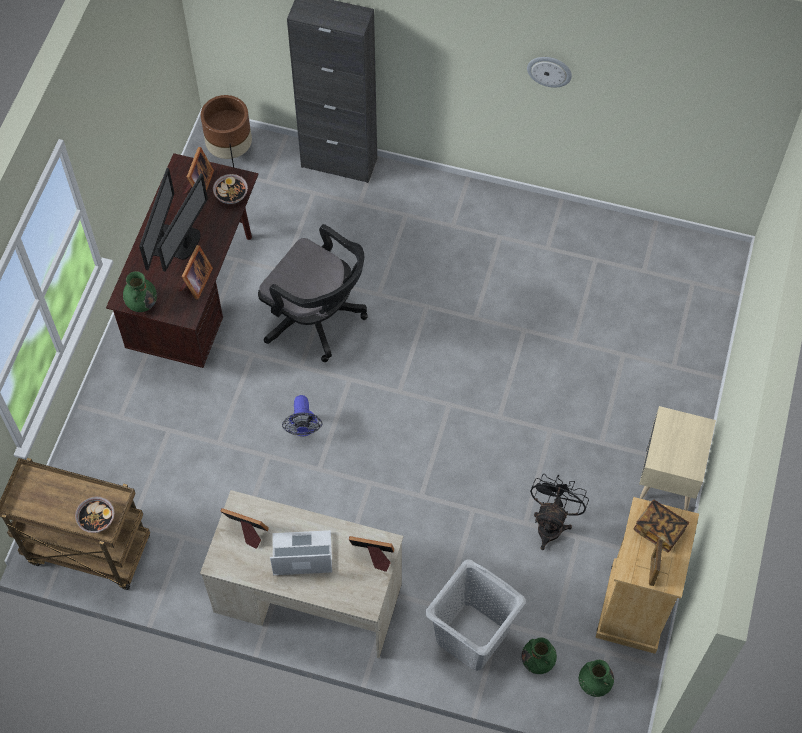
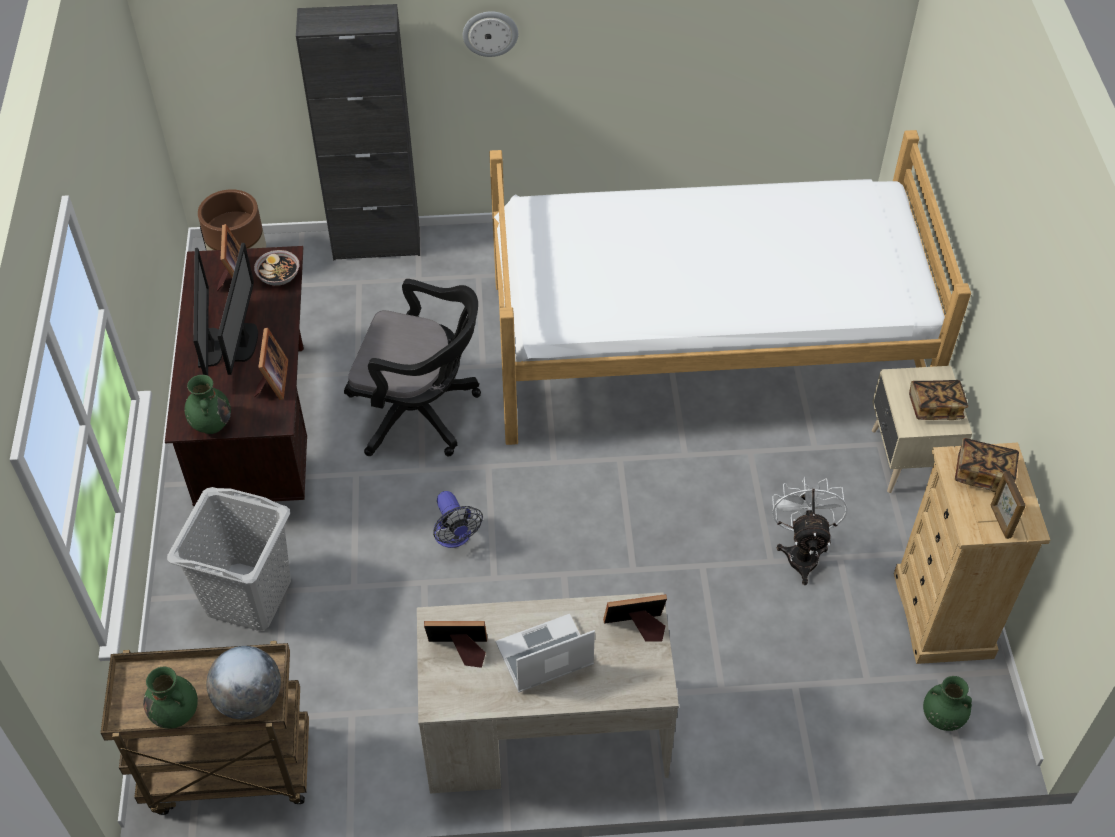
camera: 20 degrees left, 10 degrees down
bowl [75,497,115,533] -> globe [207,646,281,720]
grey laundry basket [425,559,526,671] -> grey laundry basket moved to [167,487,291,631]
green vase [521,637,557,674] -> green vase moved to [143,667,198,729]
wall clock [527,57,572,88] -> wall clock moved to [463,11,518,57]
black fan [530,474,589,550] -> white fan [772,477,848,585]
none -> bed [489,130,971,445]
none -> book [909,380,968,420]

